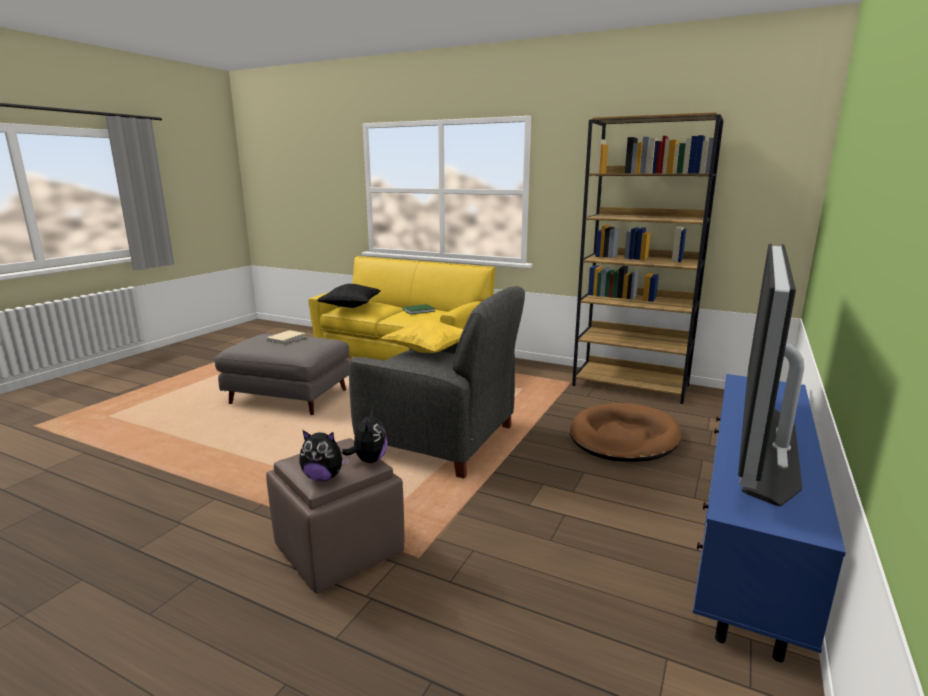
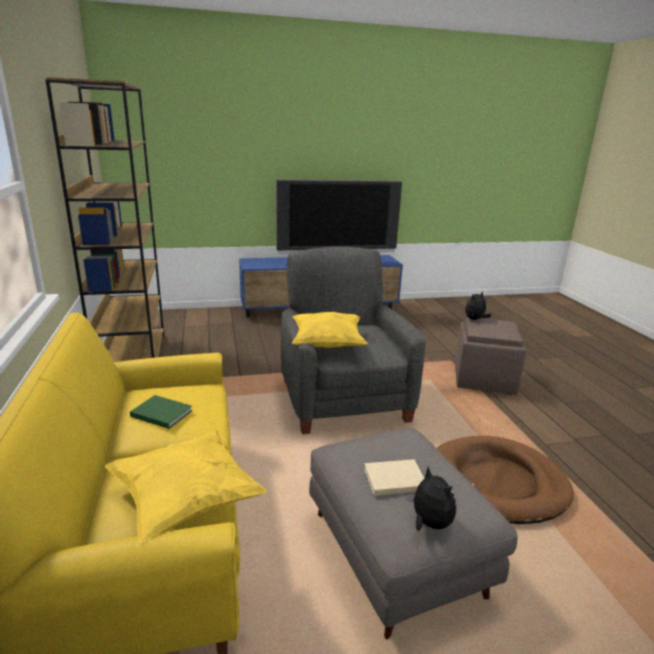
camera: 130 degrees left, 5 degrees up
plush toy [299,430,349,481] -> plush toy moved to [407,466,456,531]
black pillow [317,284,381,308] -> yellow pillow [105,430,267,543]
brown dog bed [570,403,681,462] -> brown dog bed moved to [437,436,574,524]

